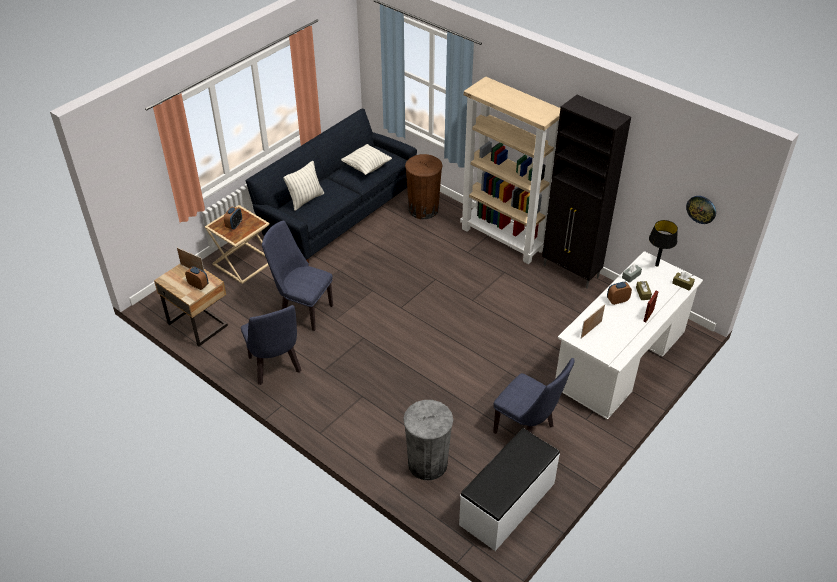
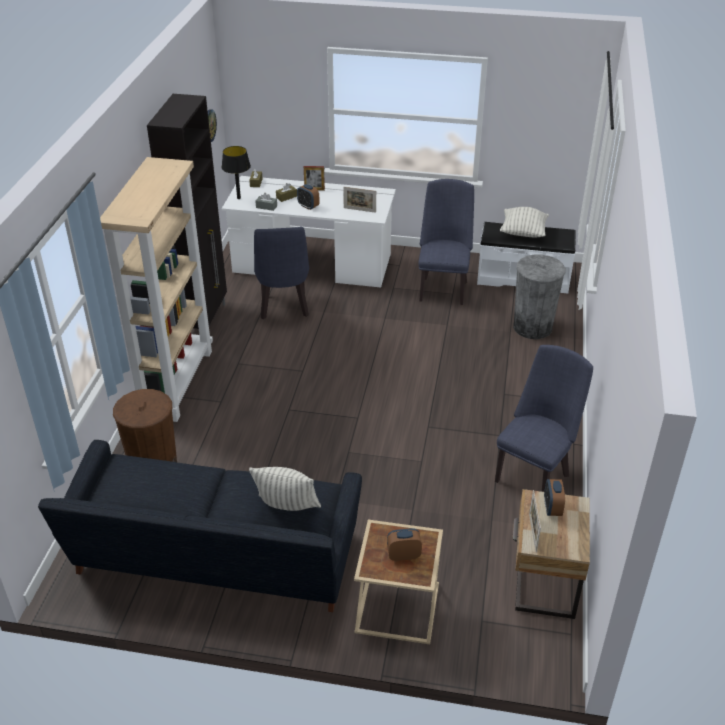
camera: 120 degrees left, 5 degrees down
blue chair [262,220,333,331] -> blue chair moved to [254,227,309,319]
pillow [341,144,392,175] -> pillow moved to [500,207,549,237]

